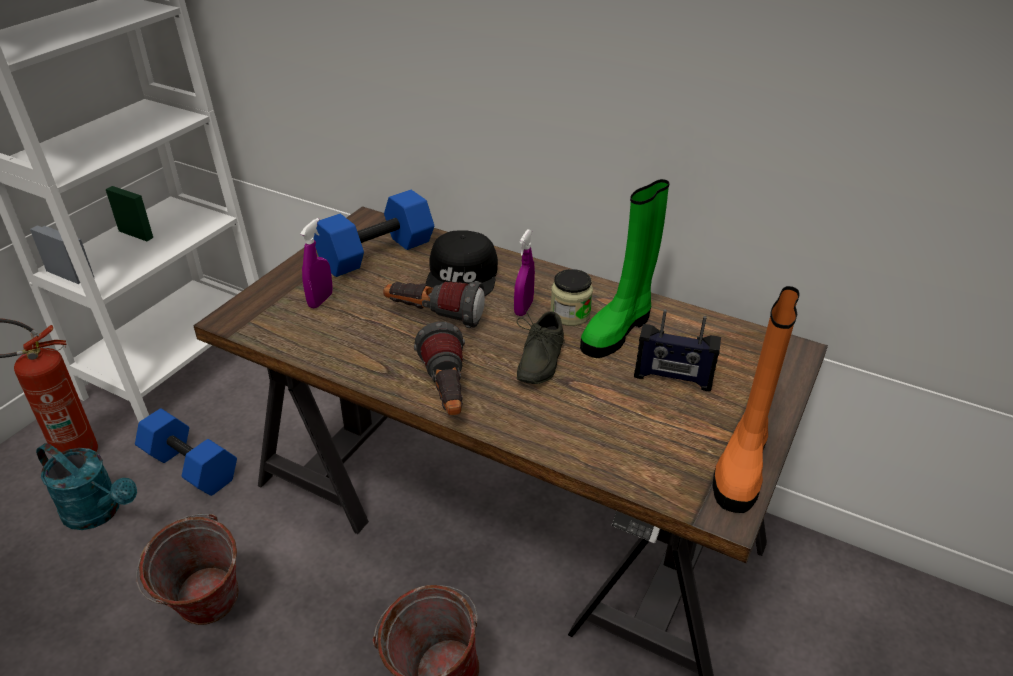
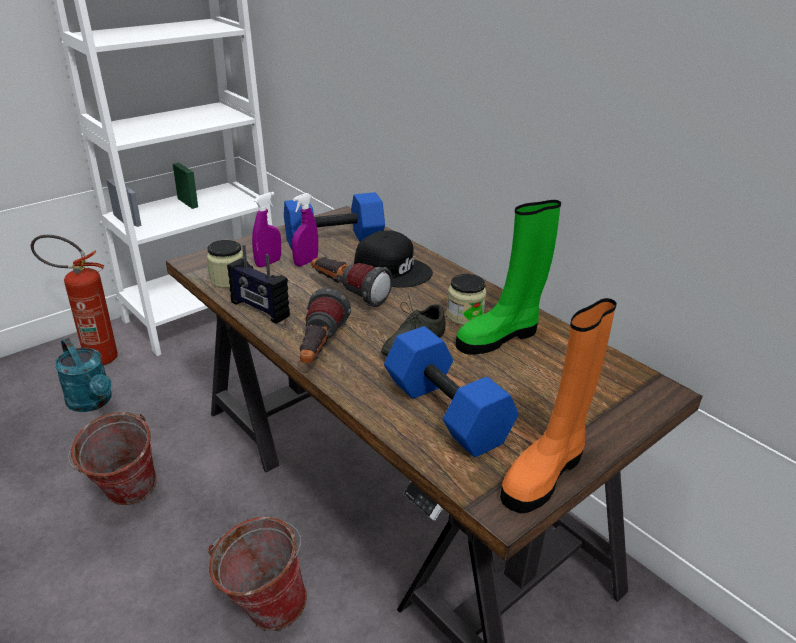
camera: 20 degrees right, 5 degrees down
blue dumbbell [135,408,237,496] -> blue dumbbell moved to [384,326,518,457]
black cap [426,230,498,296] -> black cap turned 90 degrees counterclockwise [354,230,433,288]
purple spray bottle [514,229,535,316] -> purple spray bottle moved to [292,193,318,266]
radio [634,309,721,392] -> radio moved to [227,244,290,324]
none -> jar [207,240,243,288]

